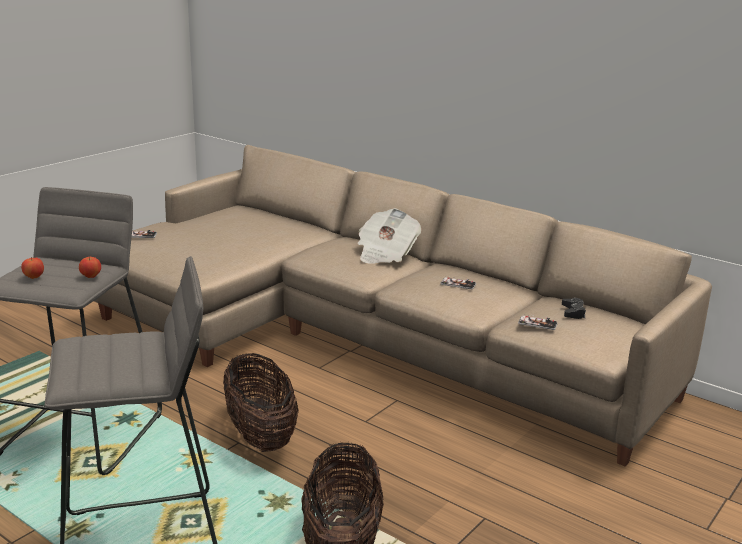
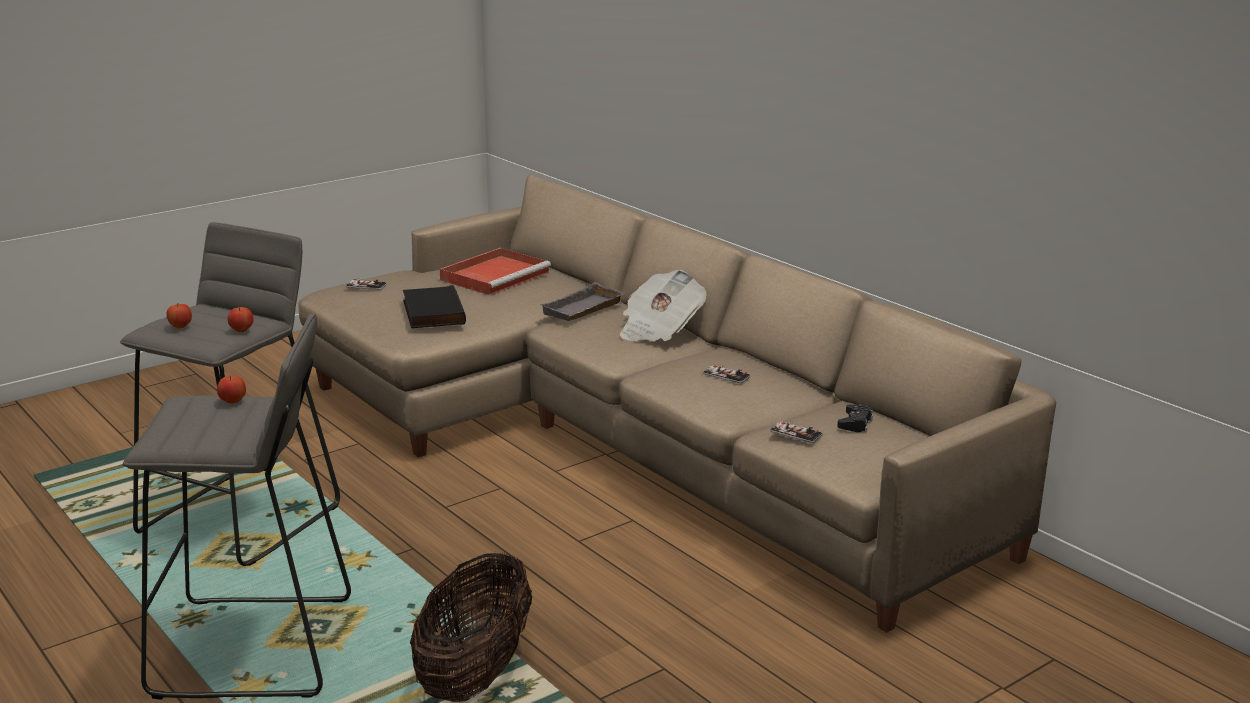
camera: 15 degrees right, 0 degrees up
basket [223,353,299,452] -> none
none -> apple [217,375,246,404]
none -> black book [403,285,466,328]
none -> red tray [440,248,551,295]
none -> grey tray [540,282,625,321]

